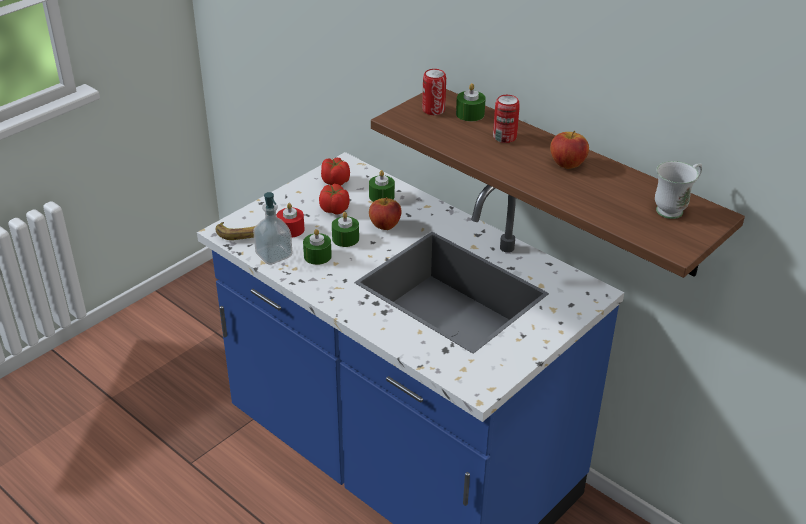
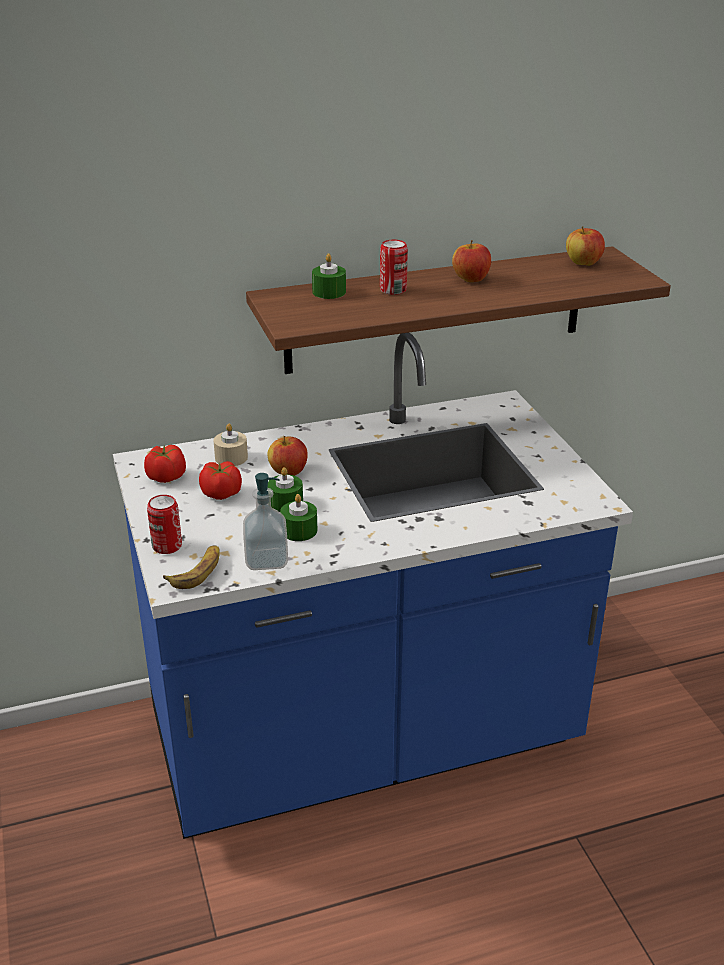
camera: 60 degrees left, 5 degrees down
red candle [276,203,305,237] -> none
green candle [369,170,395,202] -> beige candle [213,423,248,466]
can [422,69,446,115] -> can moved to [147,495,182,554]
white mug [655,161,702,219] -> apple [566,226,605,266]

